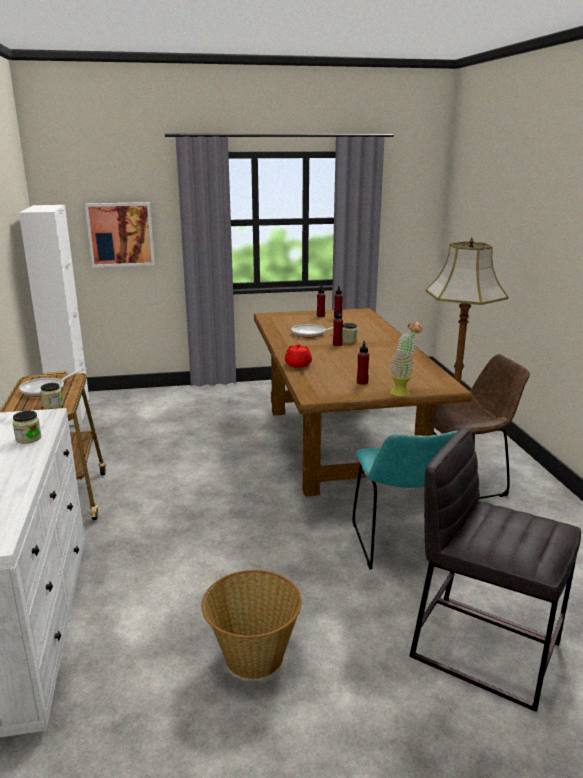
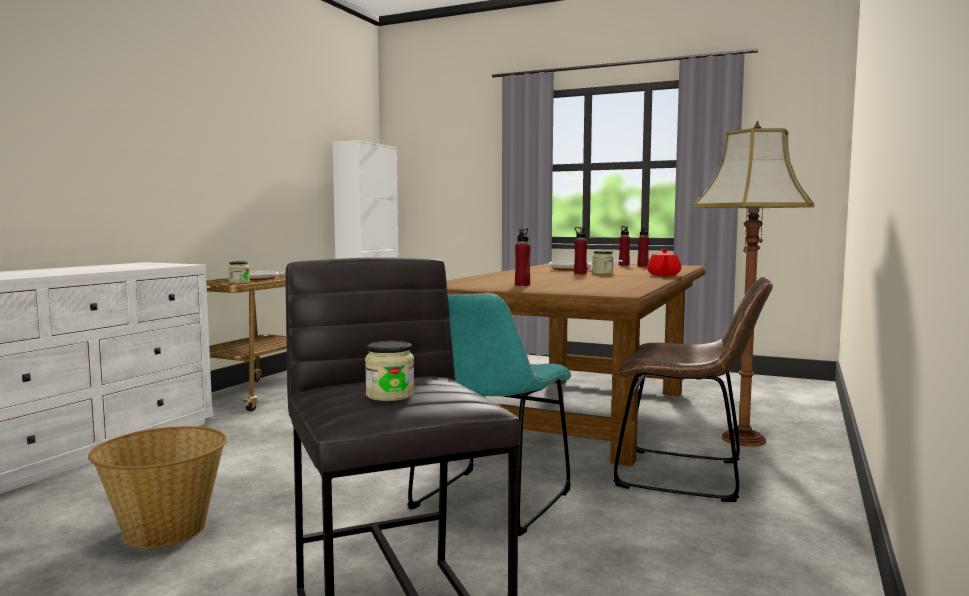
camera: 35 degrees right, 15 degrees down
jar [12,411,42,444] -> jar moved to [365,341,414,401]
picture [85,202,155,267] -> none
red teapot [285,344,312,368] -> red teapot moved to [647,249,681,276]
potted plant [390,321,423,396] -> none

